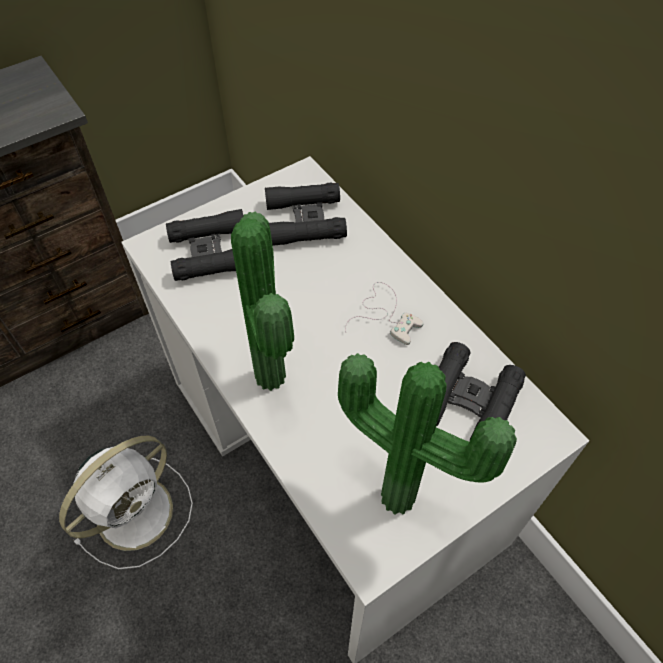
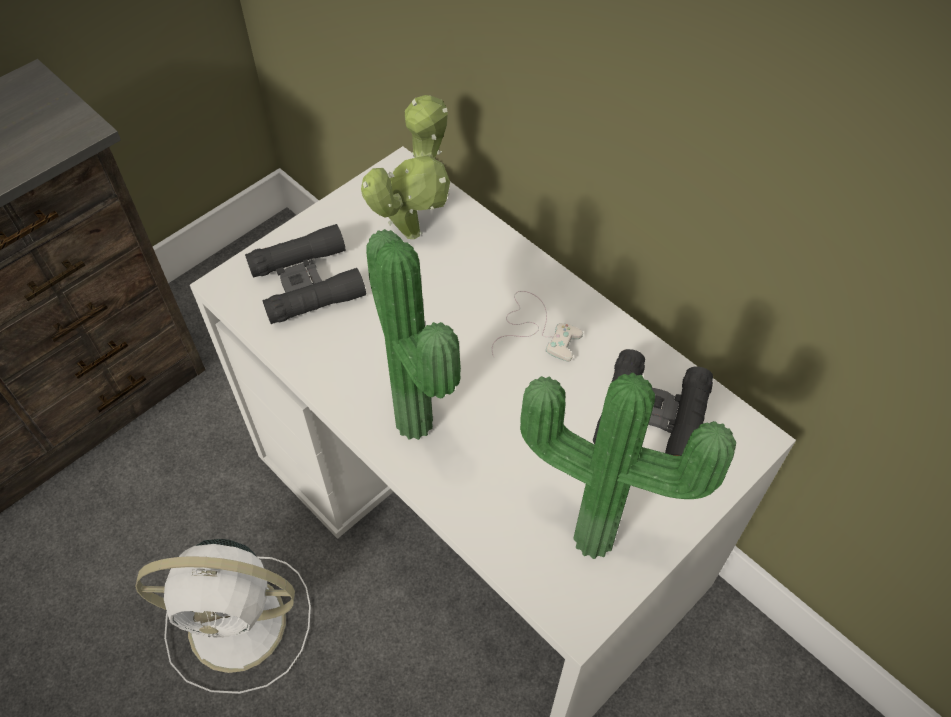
camera: 10 degrees left, 0 degrees up
white fan [59,436,193,569] -> white fan turned 60 degrees clockwise [135,539,311,694]
black binoculars [265,183,347,246] -> potted plant [361,95,450,239]

